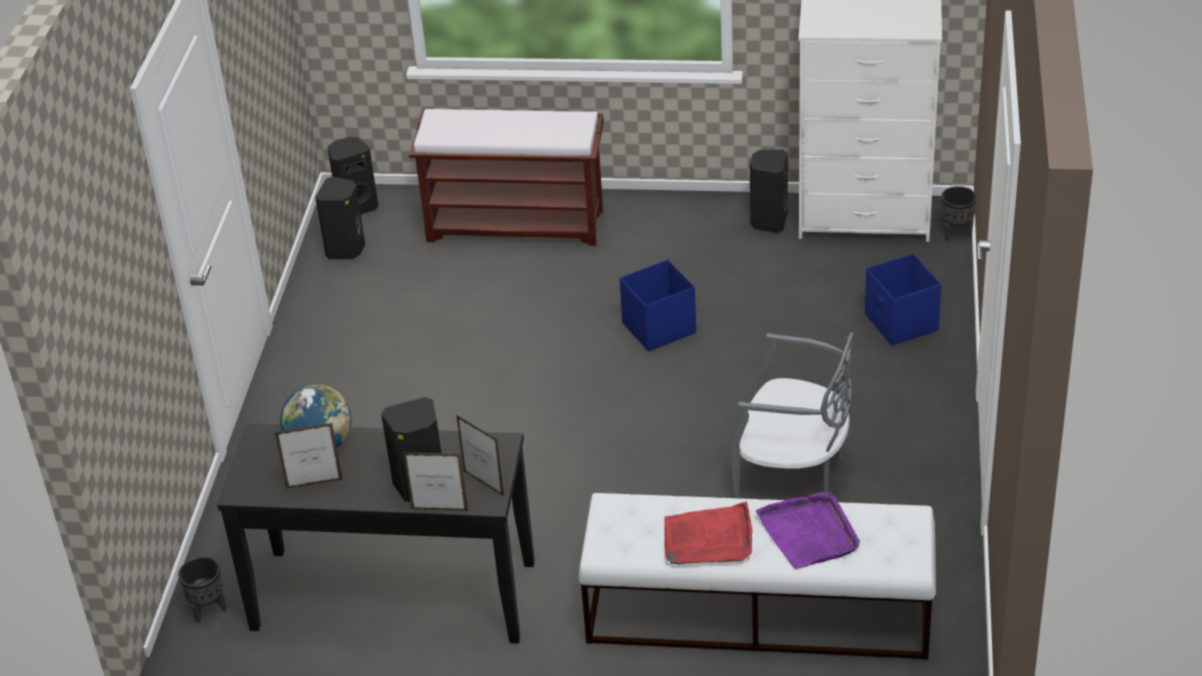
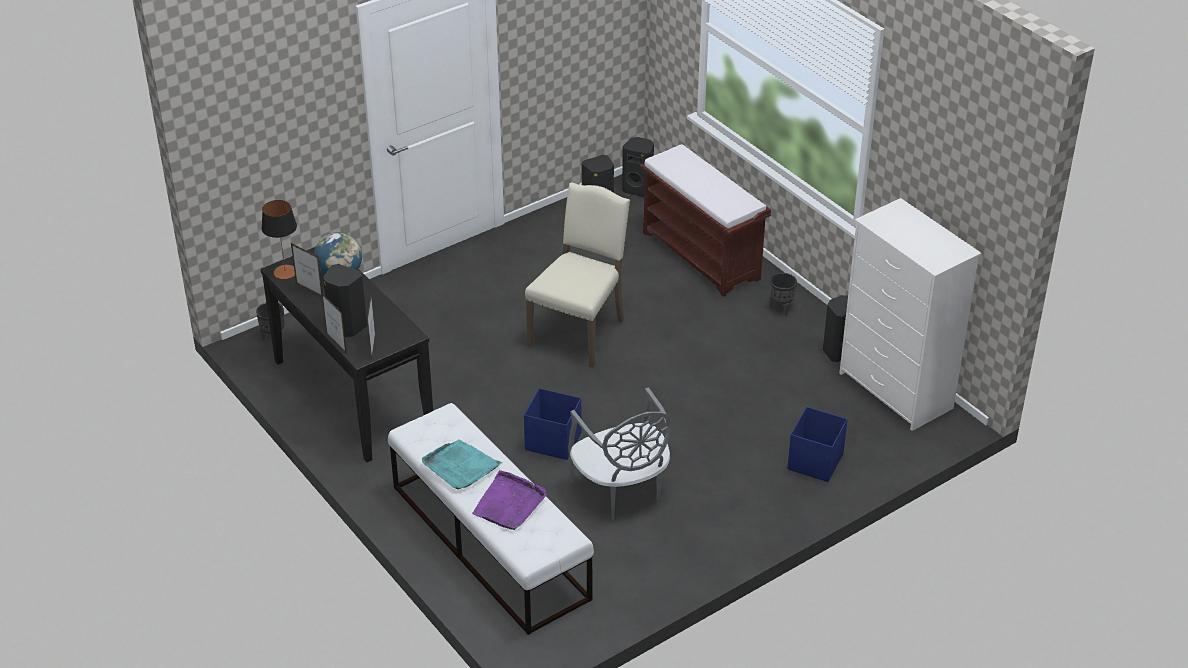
camera: 45 degrees right, 0 degrees up
blue storage box [620,259,696,351] -> blue storage box moved to [524,388,582,460]
red tray [664,502,752,564] -> turquoise tray [422,439,502,489]
black planter [941,186,977,241] -> black planter moved to [769,273,797,316]
none -> table lamp [262,200,297,279]
none -> beige chair [525,182,630,368]

